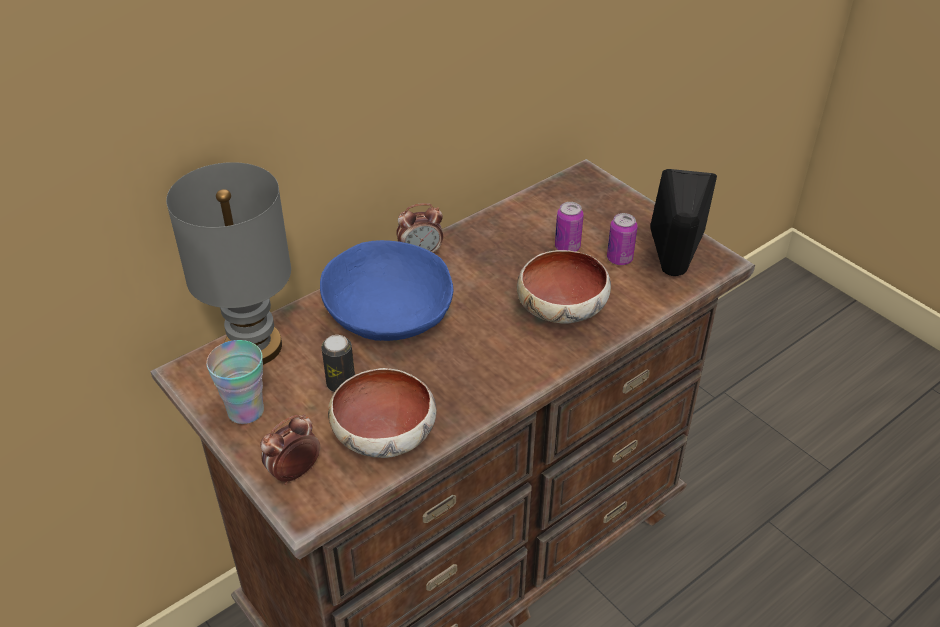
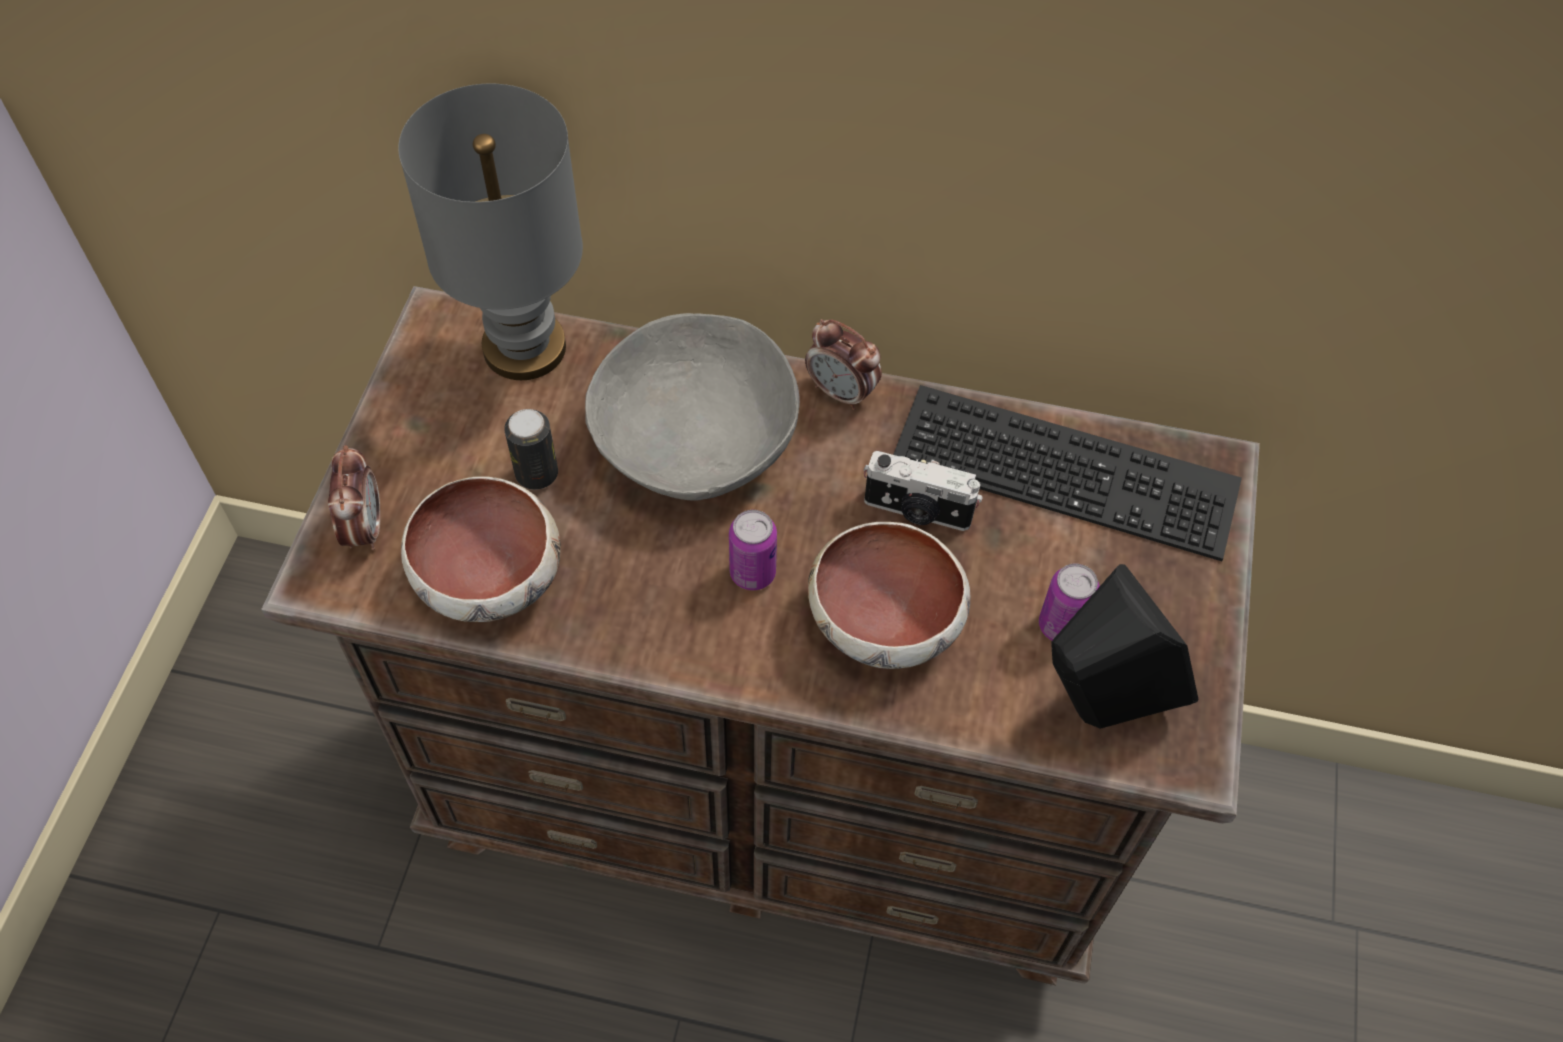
camera: 50 degrees right, 15 degrees up
cup [206,340,264,424] -> none
alarm clock [260,414,320,485] -> alarm clock turned 75 degrees clockwise [328,445,381,550]
blue bowl [320,240,453,341] -> grey bowl [585,313,800,501]
can [555,202,584,251] -> can moved to [729,510,777,590]
none -> camera [864,451,983,531]
none -> keyboard [893,385,1242,561]

